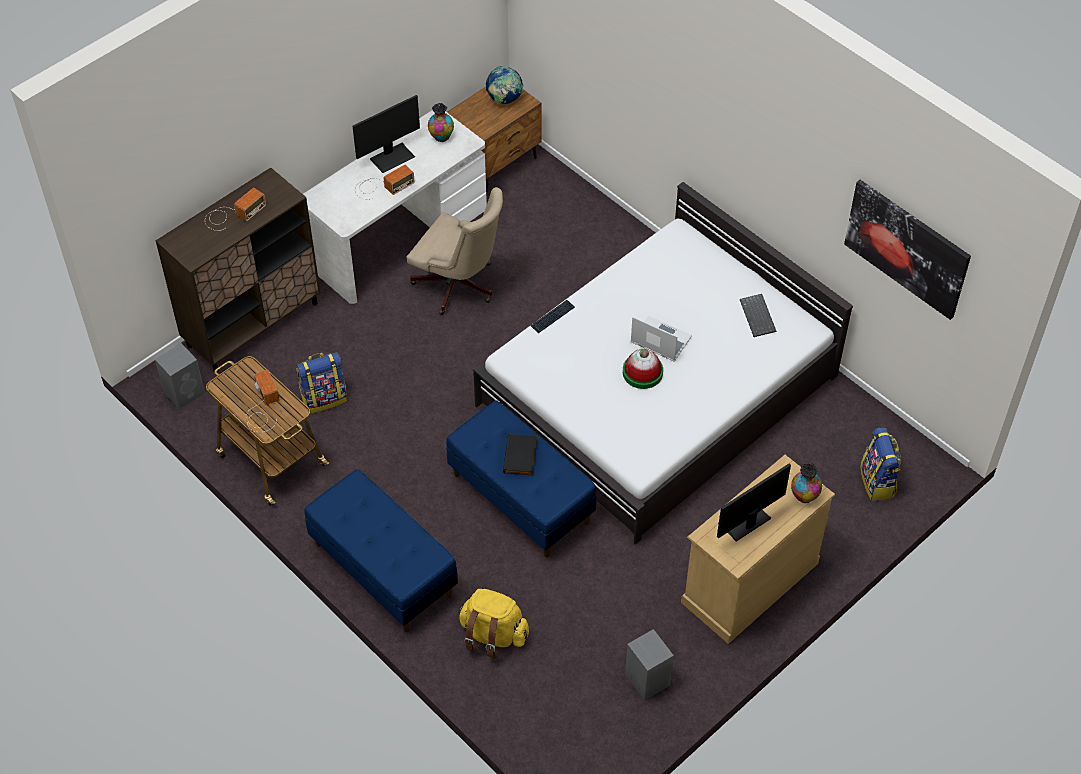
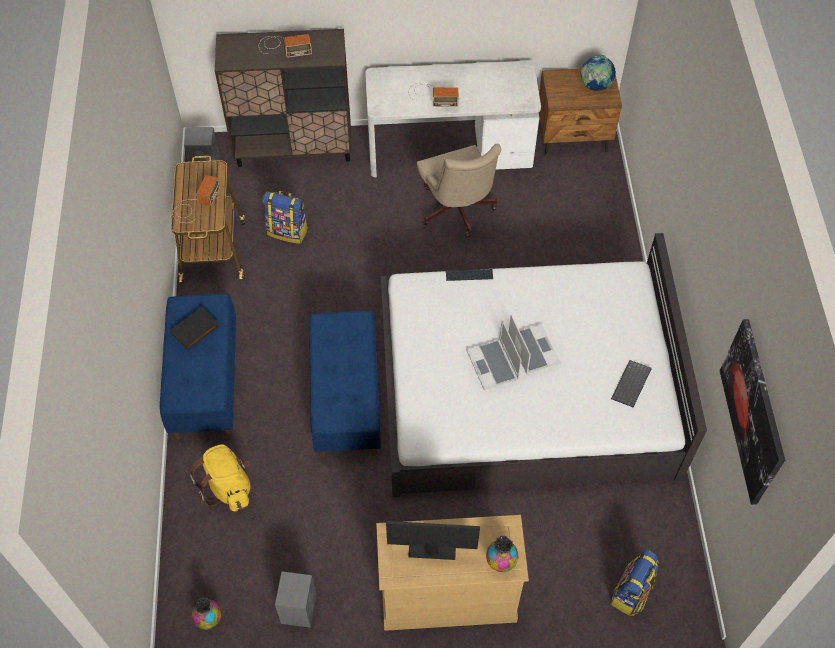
camera: 40 degrees right, 5 degrees up
monitor [353,95,420,173] -> none
vase [428,103,454,142] -> vase moved to [192,597,221,630]
black book [503,434,537,475] -> black book moved to [170,307,219,350]
hat [623,349,663,389] -> laptop [466,320,521,390]

